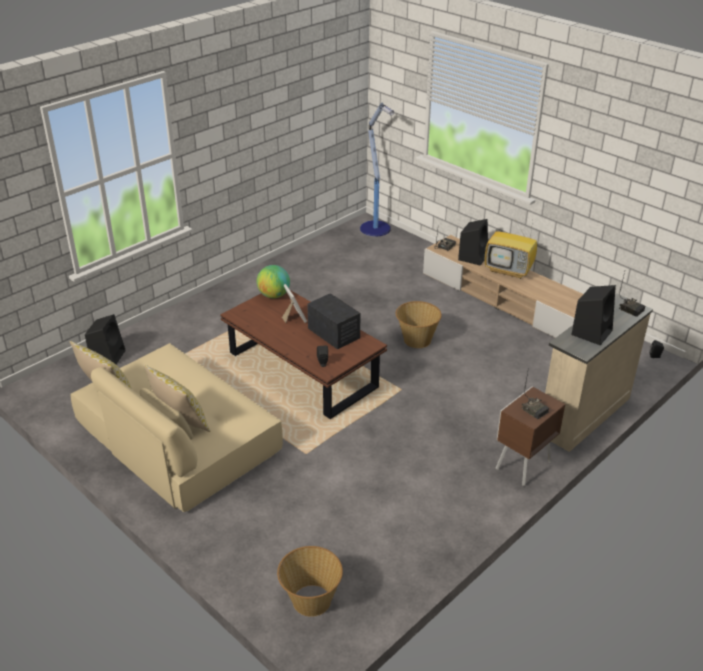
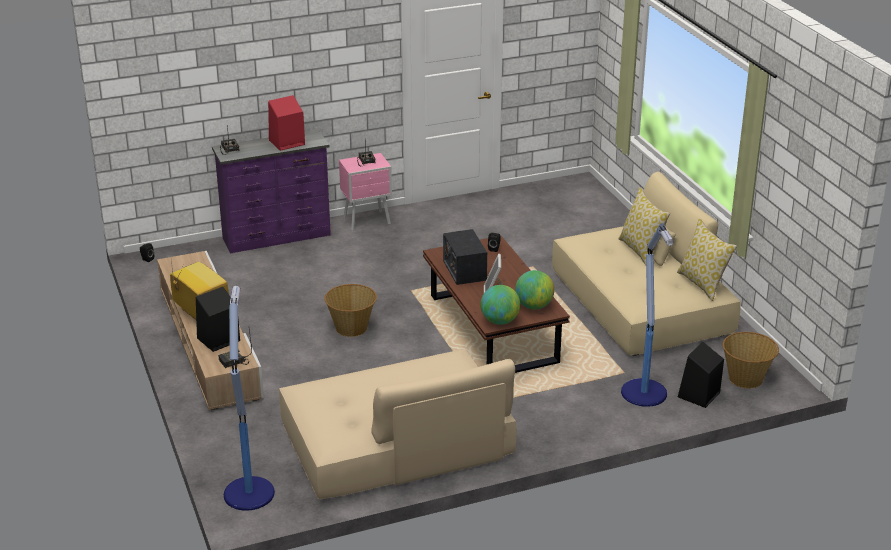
camera: 155 degrees left, 5 degrees down
basket [277,546,343,617] -> basket moved to [723,332,779,388]
brown nightstand [496,387,565,486] -> pink nightstand [339,153,392,231]
beige dresser [545,293,653,452] -> purple dresser [212,130,331,254]
black speaker [571,285,616,345] -> red speaker [268,95,305,151]
none -> beige sofa [279,349,516,499]
none -> globe [515,270,554,309]
none -> floor lamp [621,223,674,407]

